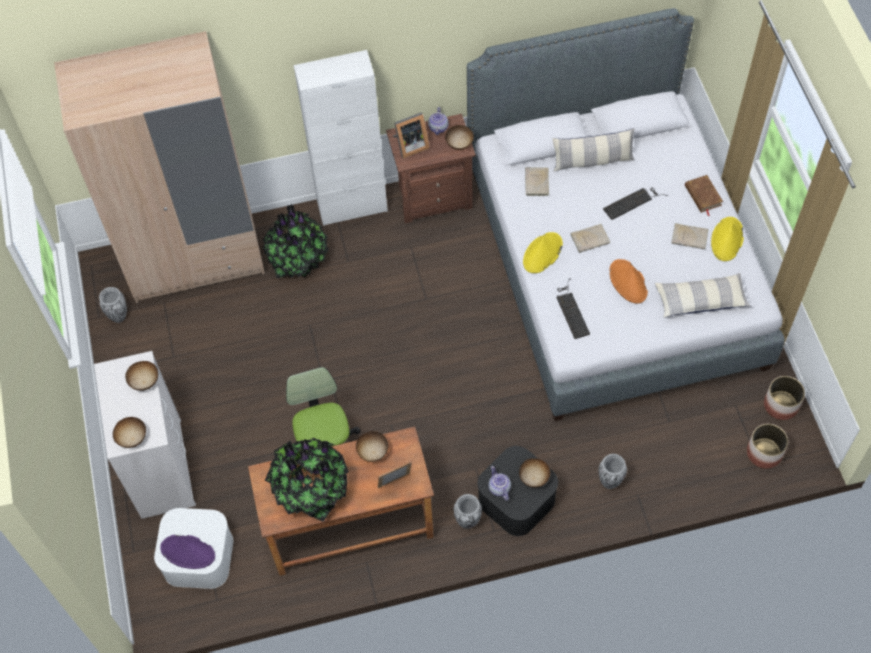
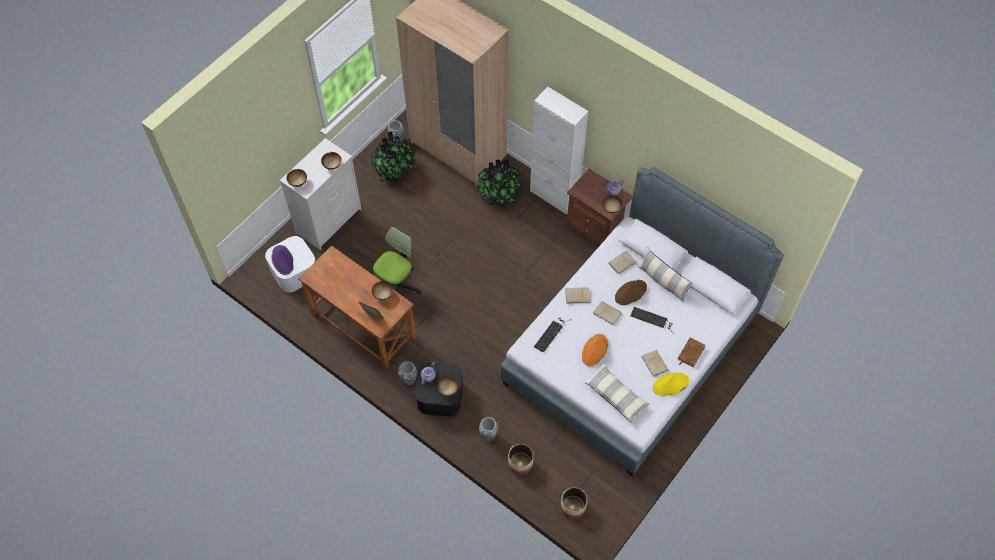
camera: 50 degrees right, 0 degrees up
potted plant [265,438,349,522] -> potted plant moved to [371,131,415,182]
picture frame [393,112,430,159] -> none
yellow hat [523,232,563,273] -> beige book [565,287,590,304]
planter [764,376,805,420] -> planter moved to [508,444,534,475]
none -> brown hat [615,280,647,305]

